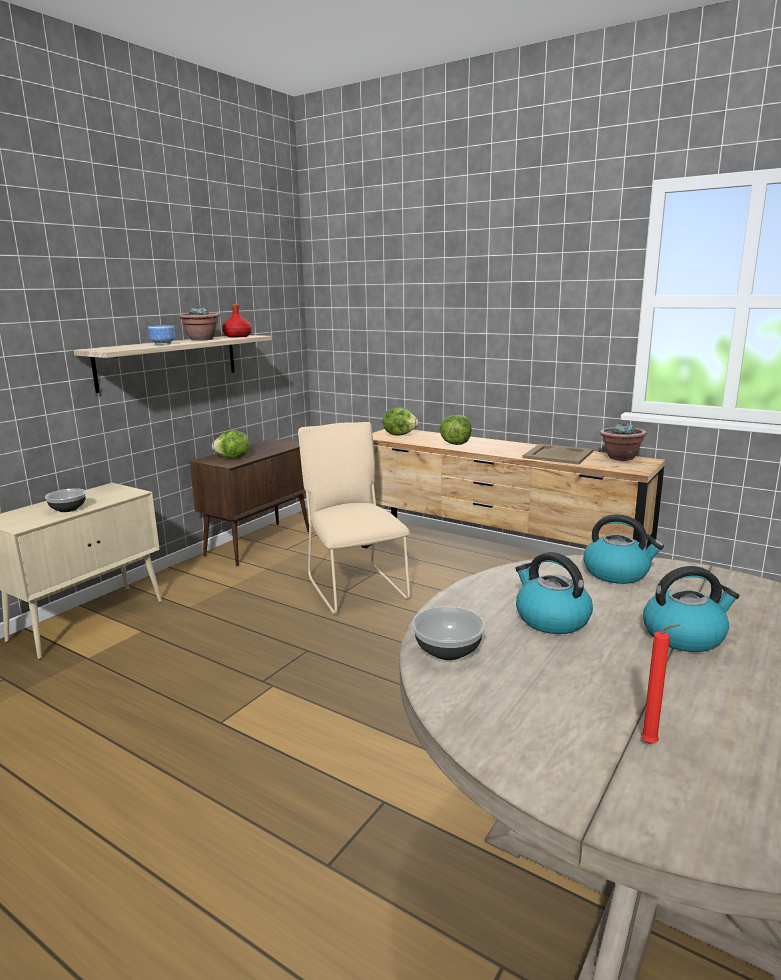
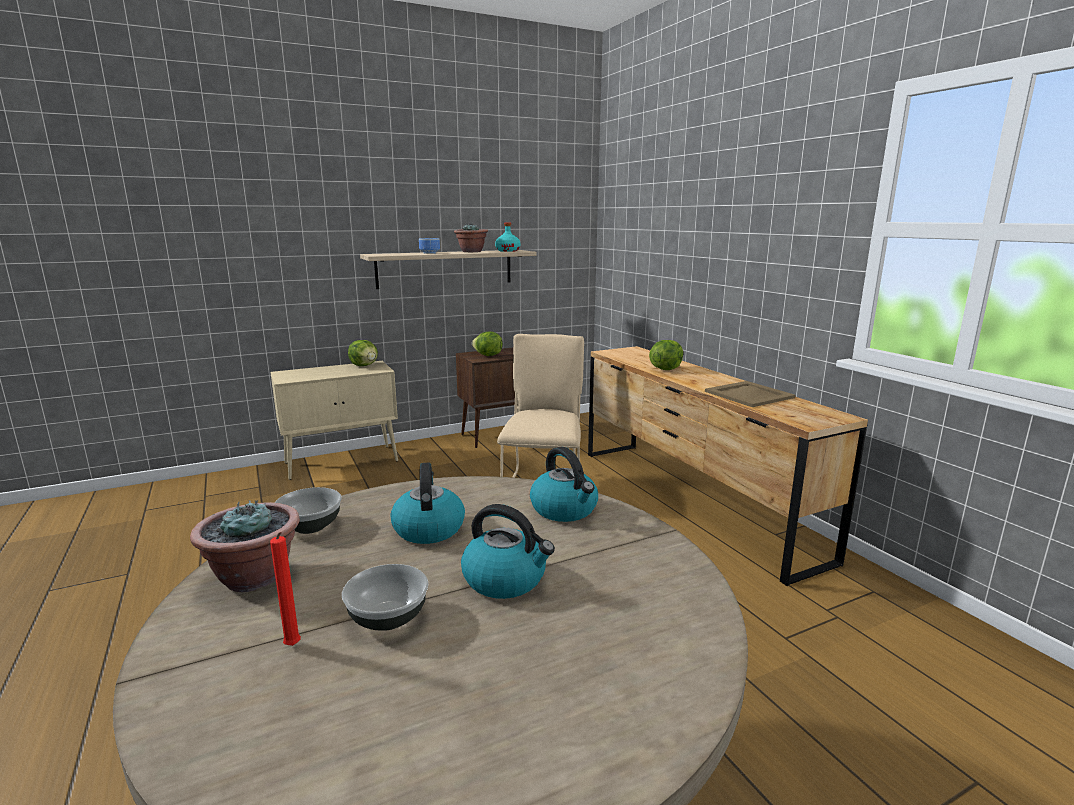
camera: 30 degrees right, 0 degrees up
bowl [45,488,86,512] -> bowl moved to [342,564,429,631]
red bottle [222,304,252,337] -> turquoise bottle [495,223,521,252]
lettuce [383,407,418,436] -> lettuce moved to [348,340,378,366]
potted plant [600,421,647,461] -> potted plant moved to [190,500,300,592]

